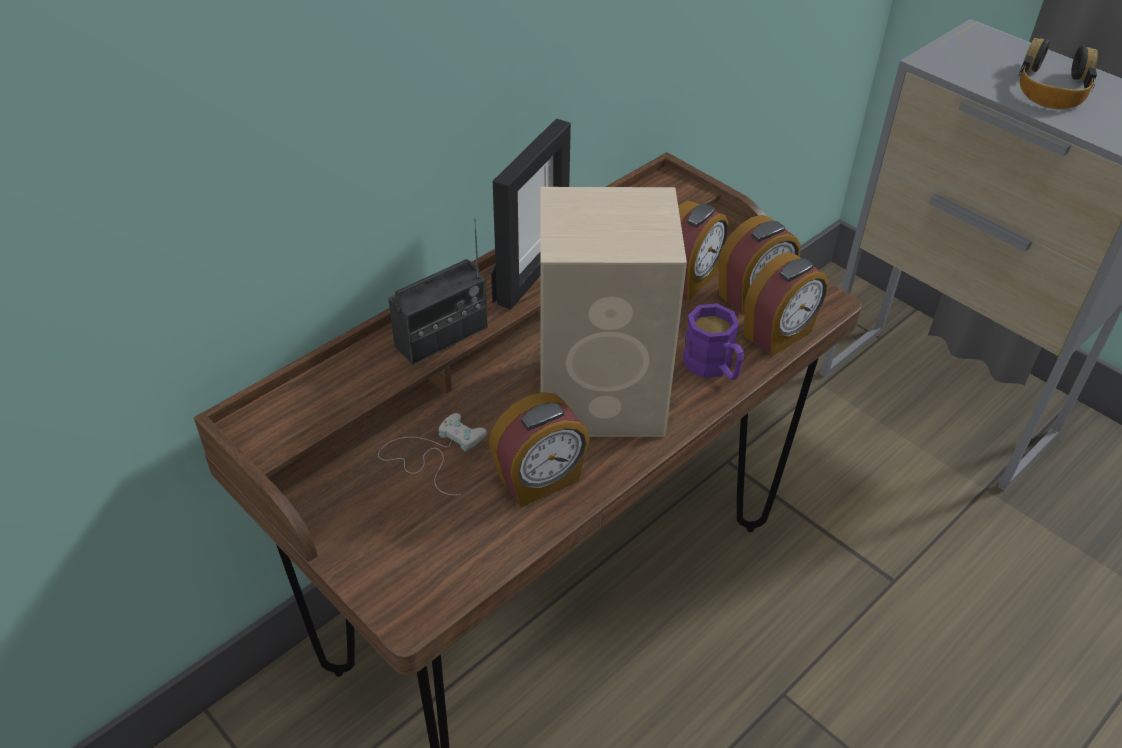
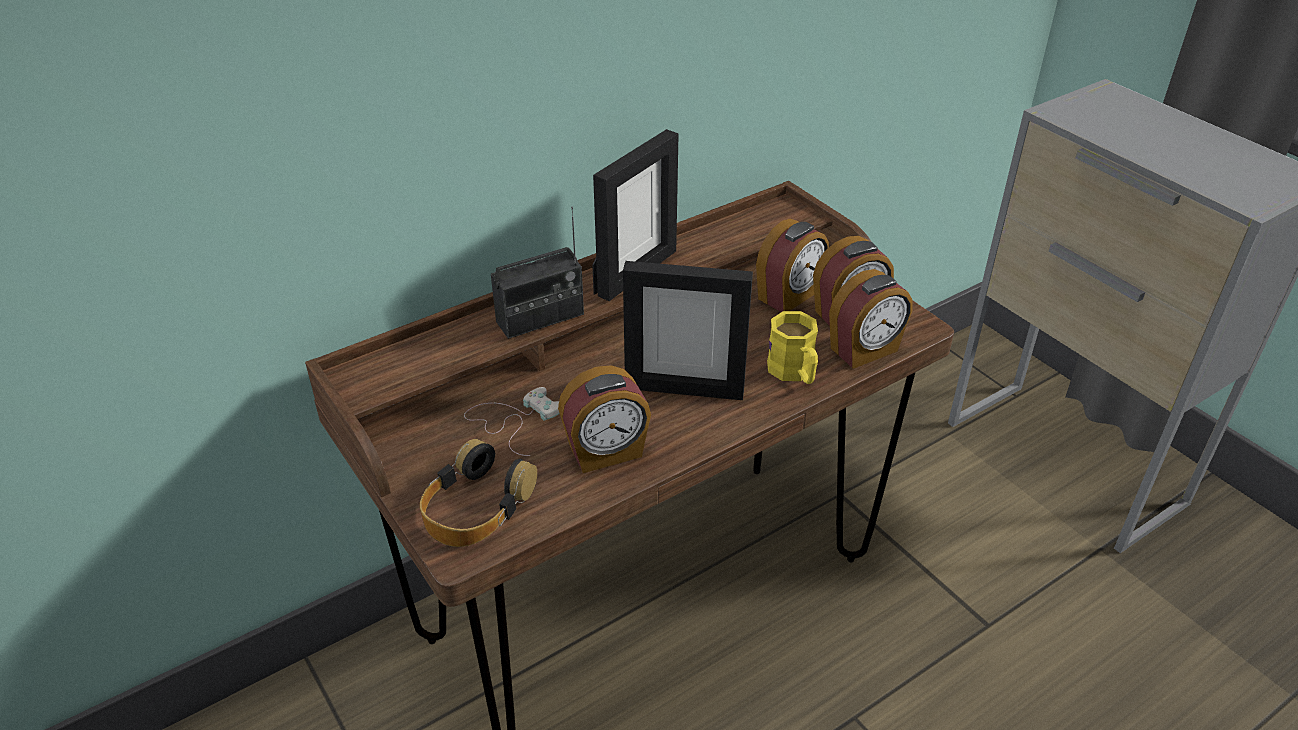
camera: 10 degrees right, 5 degrees down
beige speaker [541,187,687,437] -> picture frame [623,261,753,400]
purple mug [683,304,744,380] -> yellow mug [767,311,818,384]
headphones [1019,38,1098,109] -> headphones moved to [420,439,537,547]

